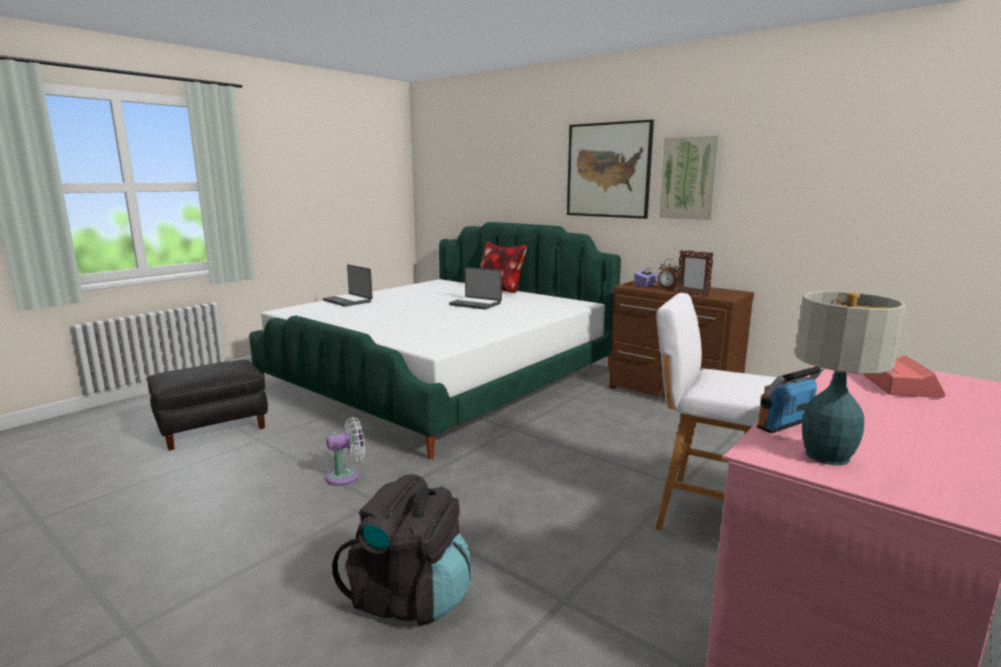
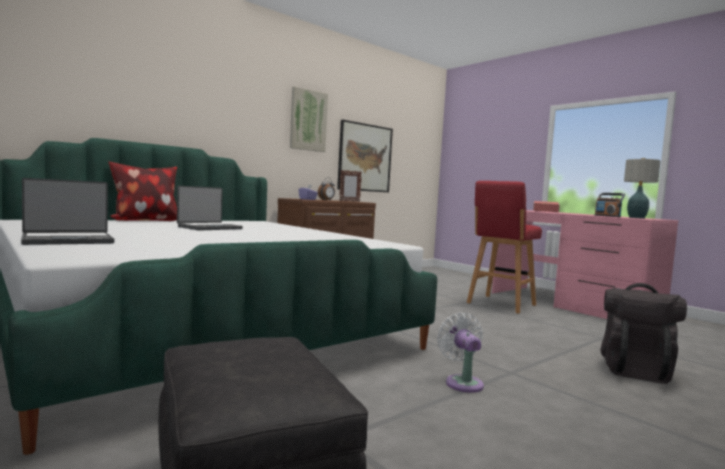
camera: 80 degrees left, 10 degrees down
picture [567,120,654,219] -> picture moved to [337,120,393,192]
white stool [655,293,777,531] -> red stool [467,181,542,314]

